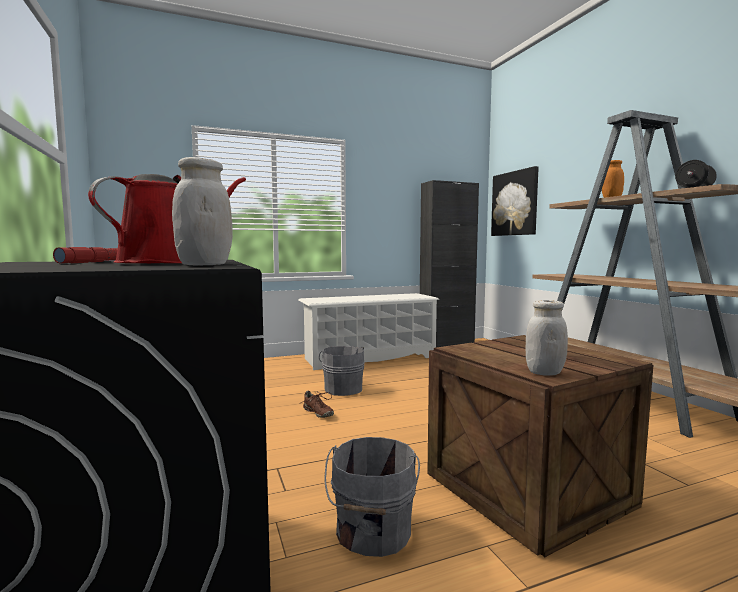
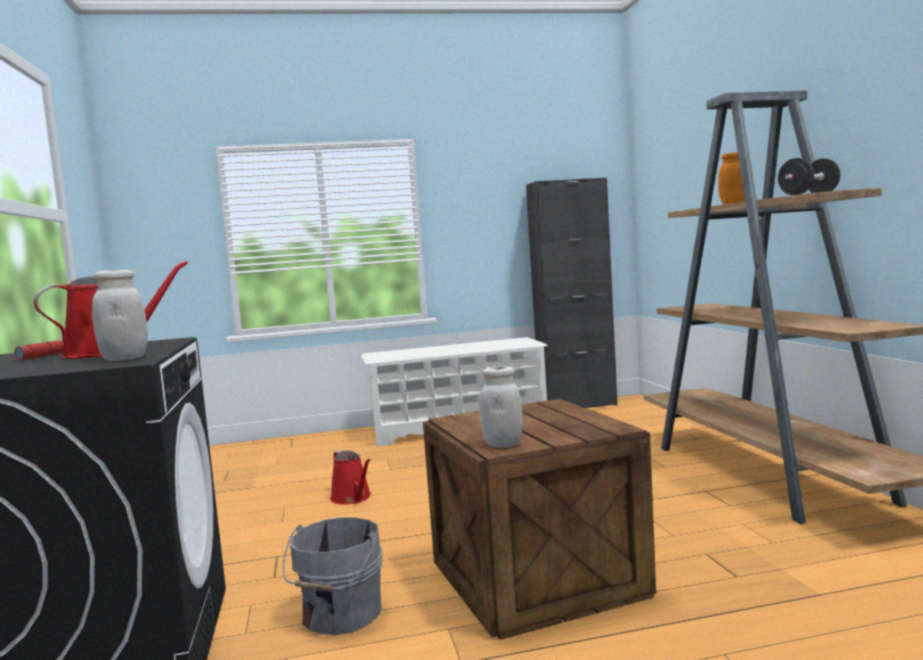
camera: 10 degrees right, 0 degrees up
brown shoe [301,391,334,418] -> red watering can [330,450,371,505]
grey bucket [319,346,365,396] -> none
picture [491,166,539,236] -> none

